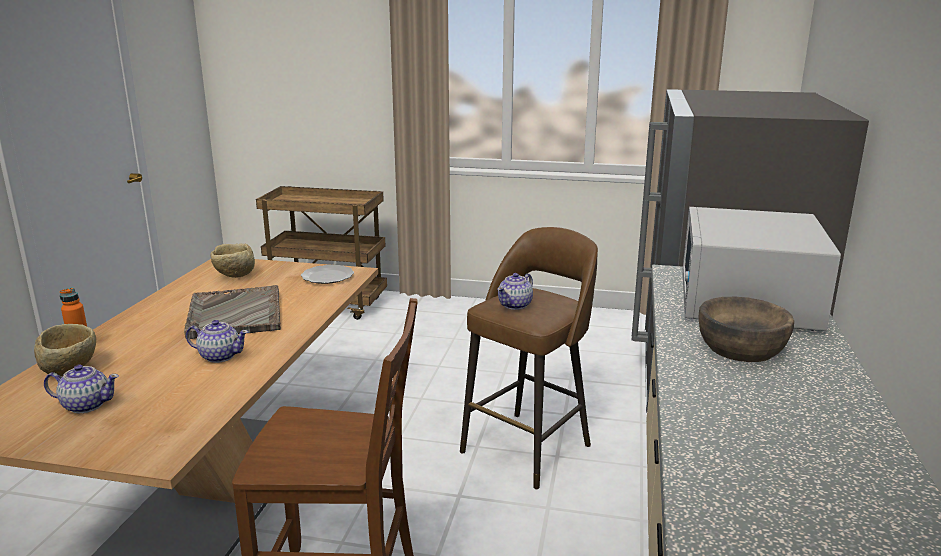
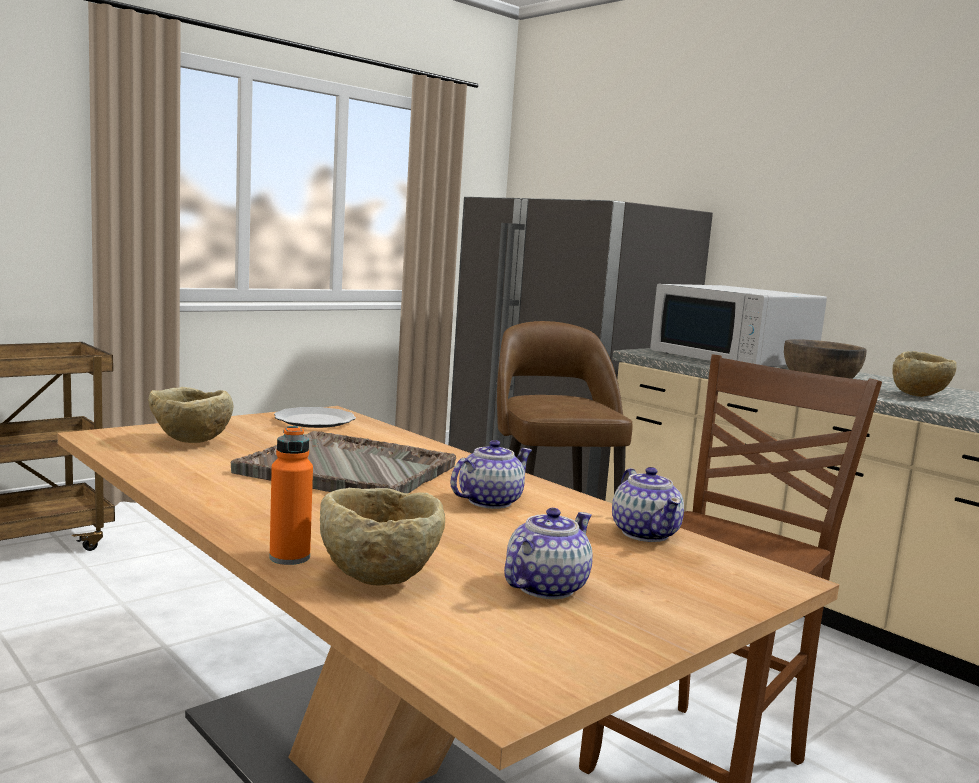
camera: 55 degrees left, 10 degrees down
teapot [497,273,533,310] -> teapot moved to [612,467,684,542]
none -> beige bowl [892,351,957,397]

